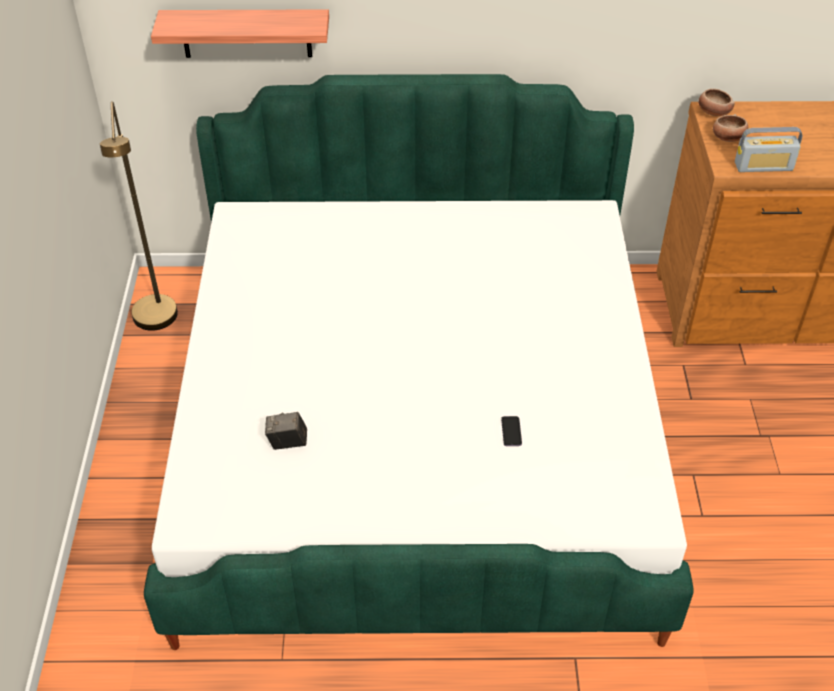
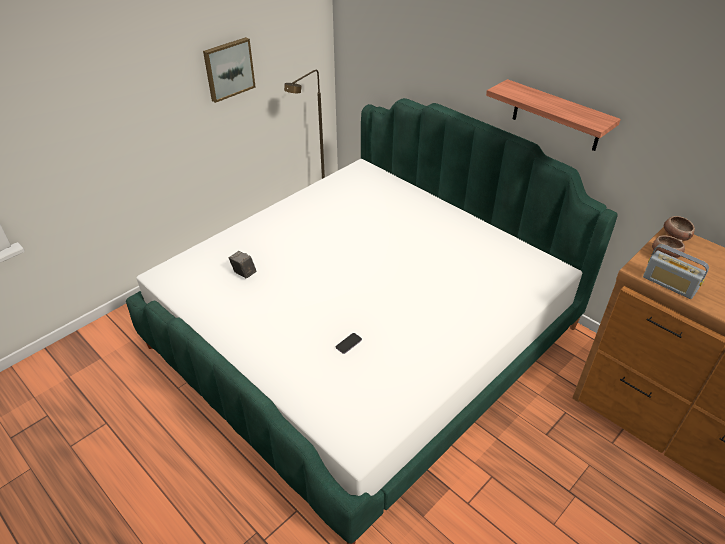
camera: 45 degrees right, 5 degrees down
shelf [151,9,329,58] -> shelf moved to [486,79,621,151]
none -> picture [203,37,256,103]

